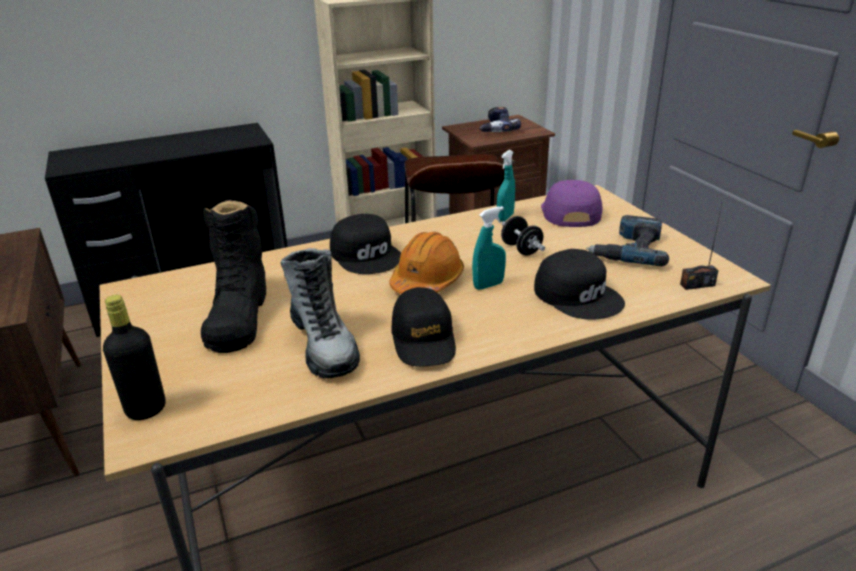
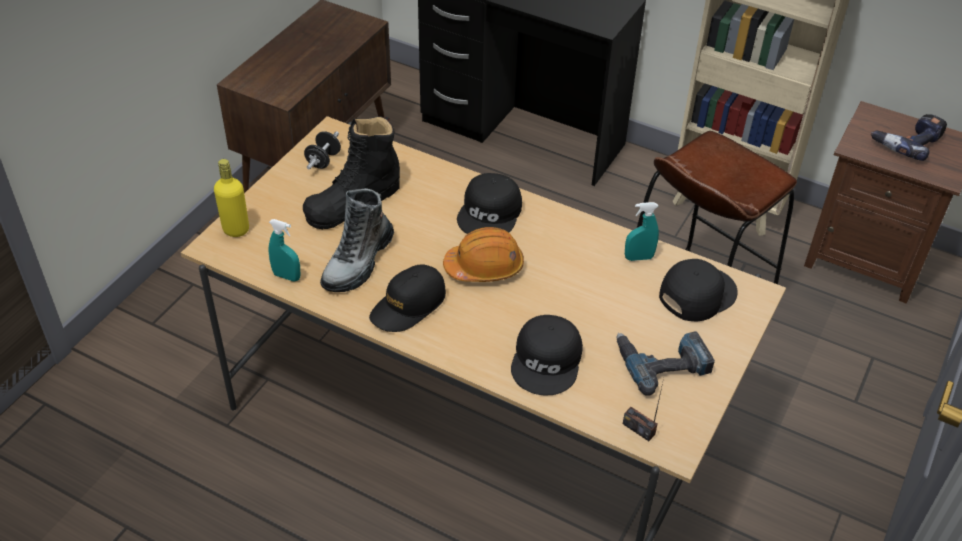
camera: 50 degrees right, 15 degrees up
black bottle [103,295,166,420] -> yellow bottle [214,159,249,237]
turquoise spray bottle [472,206,506,290] -> turquoise spray bottle moved to [268,219,300,282]
black dumbbell [501,216,545,255] -> black dumbbell moved to [304,131,341,169]
purple cap [541,180,603,227] -> black cap [659,259,738,321]

